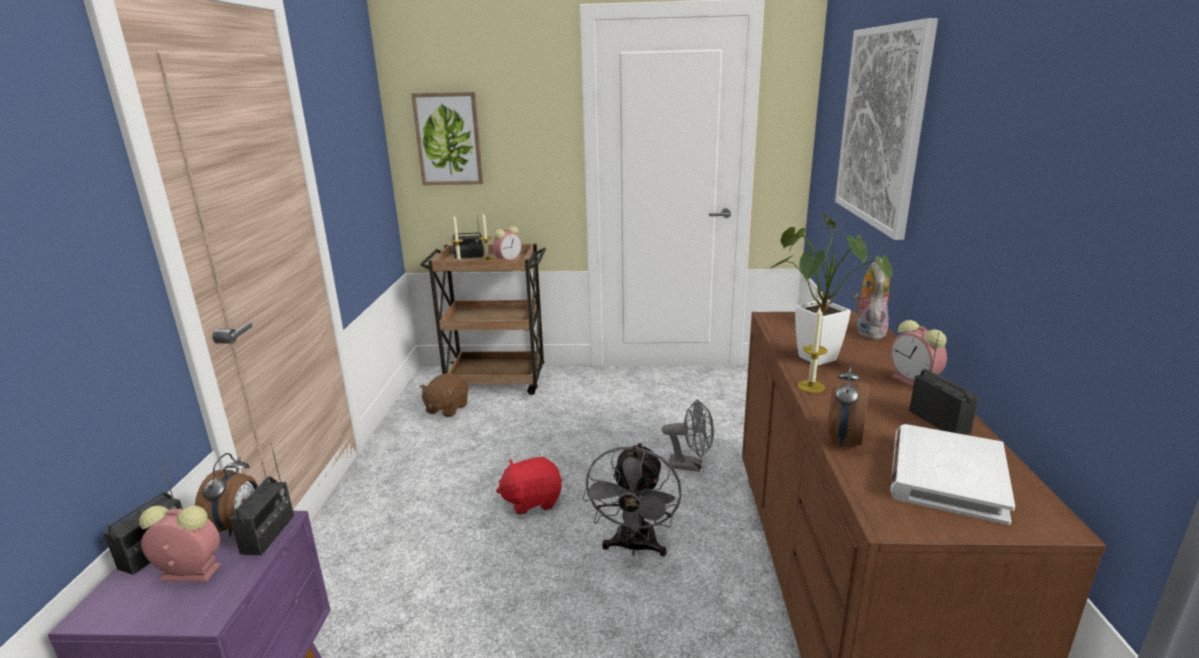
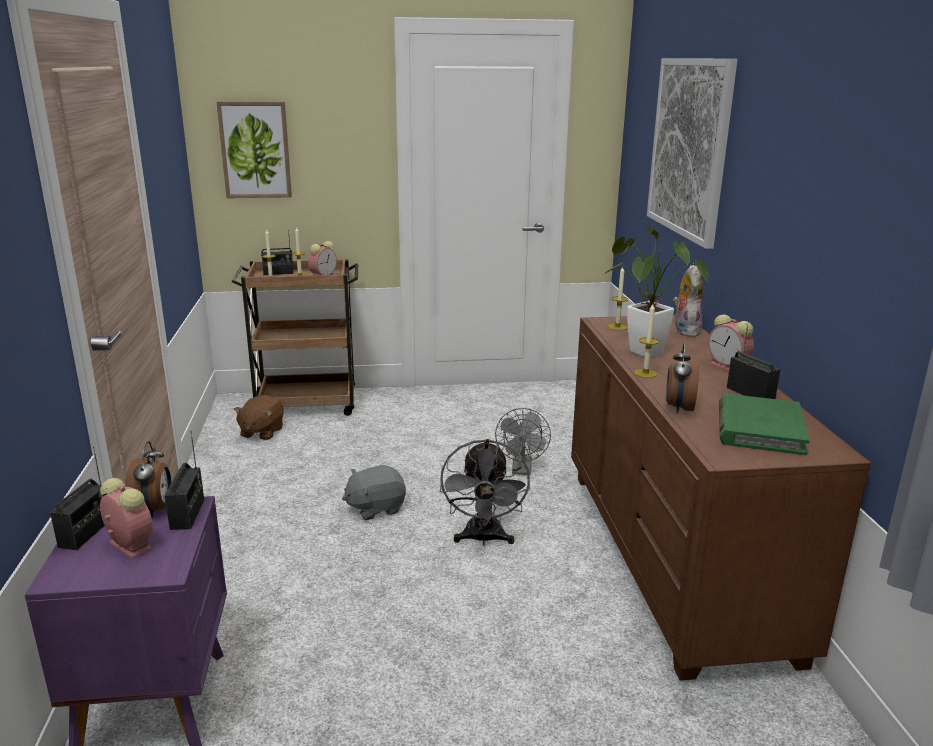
camera: 10 degrees left, 0 degrees up
alarm clock [139,505,221,582] -> alarm clock turned 45 degrees clockwise [100,478,153,559]
red plush toy [496,457,562,515] -> grey plush toy [342,465,406,520]
grey fan [662,400,714,472] -> grey fan turned 90 degrees clockwise [495,408,551,475]
white book [890,424,1015,525] -> green book [719,394,810,455]
none -> candle [608,268,628,330]

